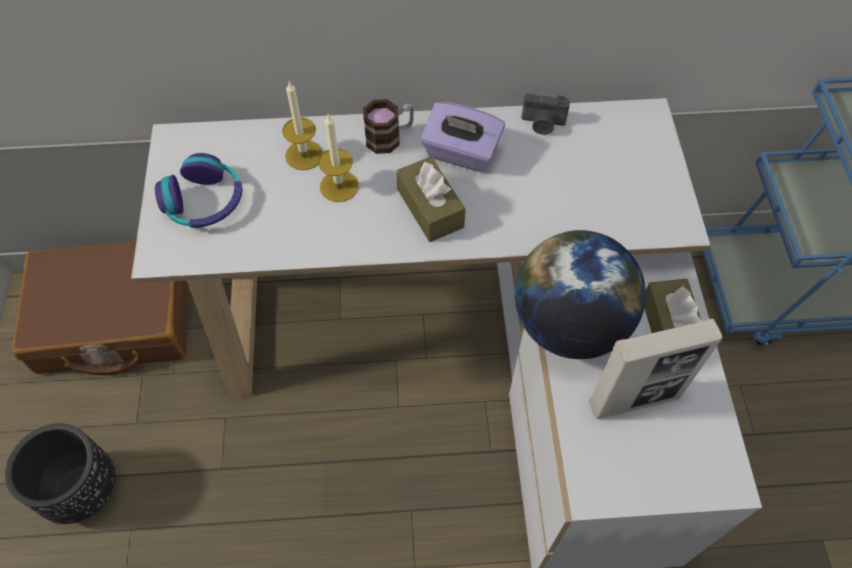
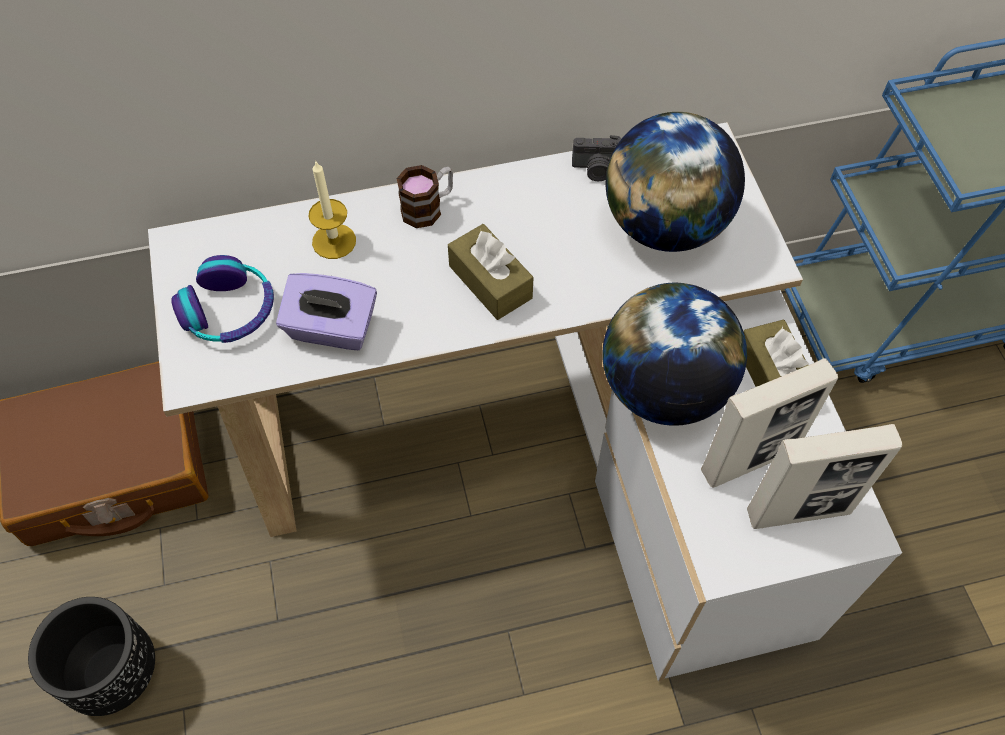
camera: 10 degrees left, 0 degrees up
candle [318,114,359,202] -> none
purple tissue box [421,102,505,172] -> purple tissue box moved to [276,273,377,350]
none -> globe [606,112,745,252]
none -> picture frame [747,424,902,529]

